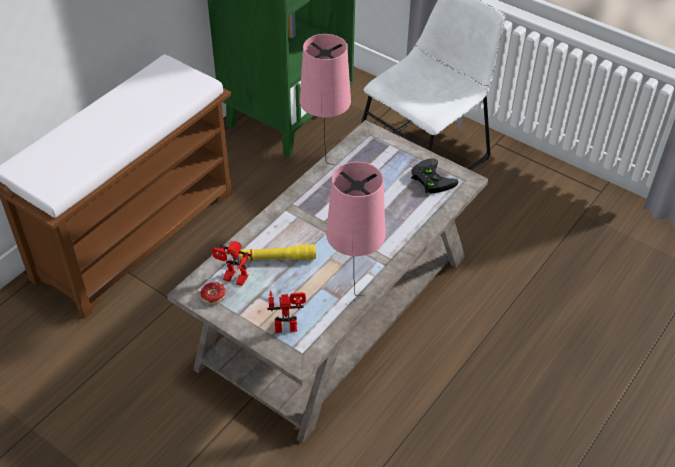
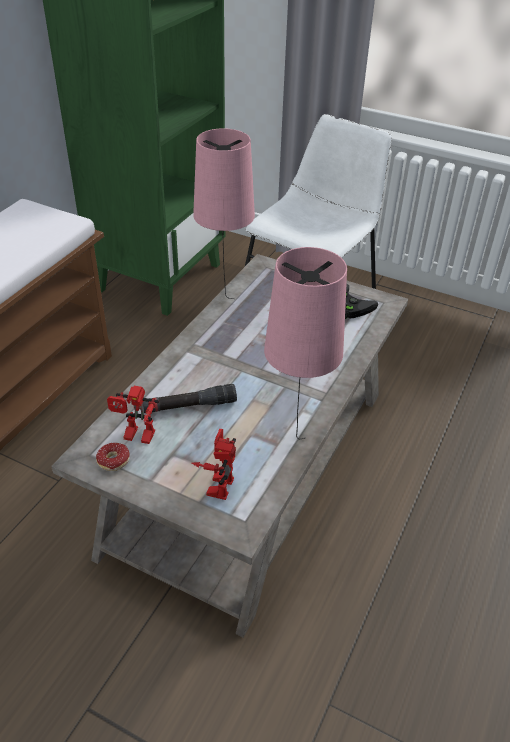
camera: 10 degrees left, 5 degrees down
yellow flashlight [239,244,316,261] -> black flashlight [142,384,237,413]
toy robot [267,290,306,333] -> toy robot turned 60 degrees counterclockwise [192,429,236,500]

